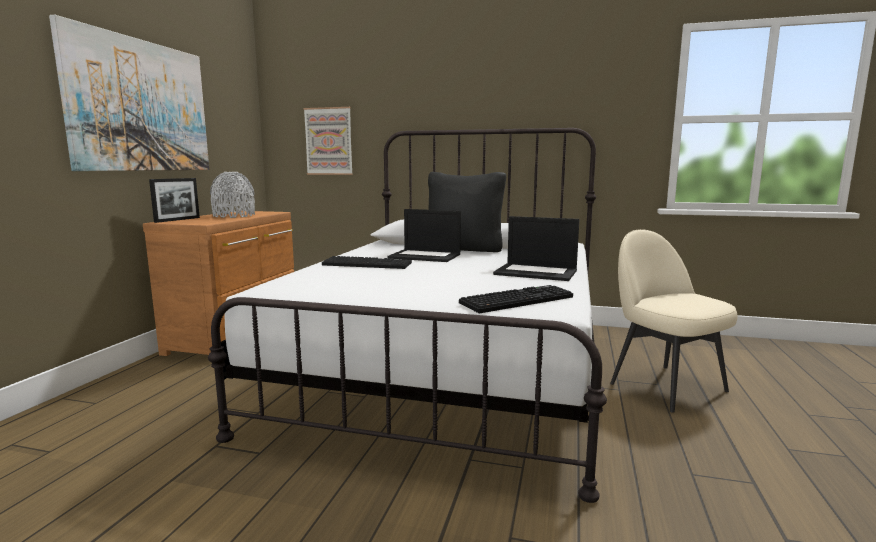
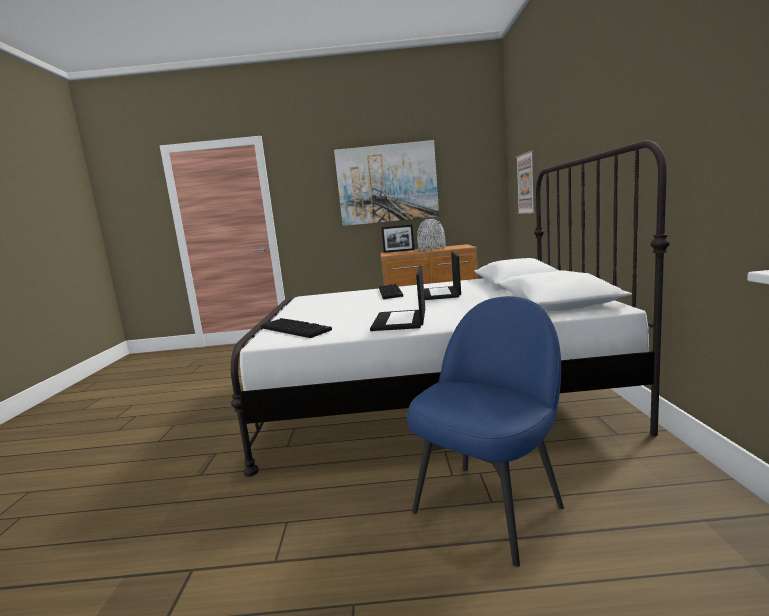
camera: 75 degrees right, 0 degrees up
black pillow [428,172,506,252] -> none
beige chair [610,229,737,413] -> blue chair [407,296,564,567]

